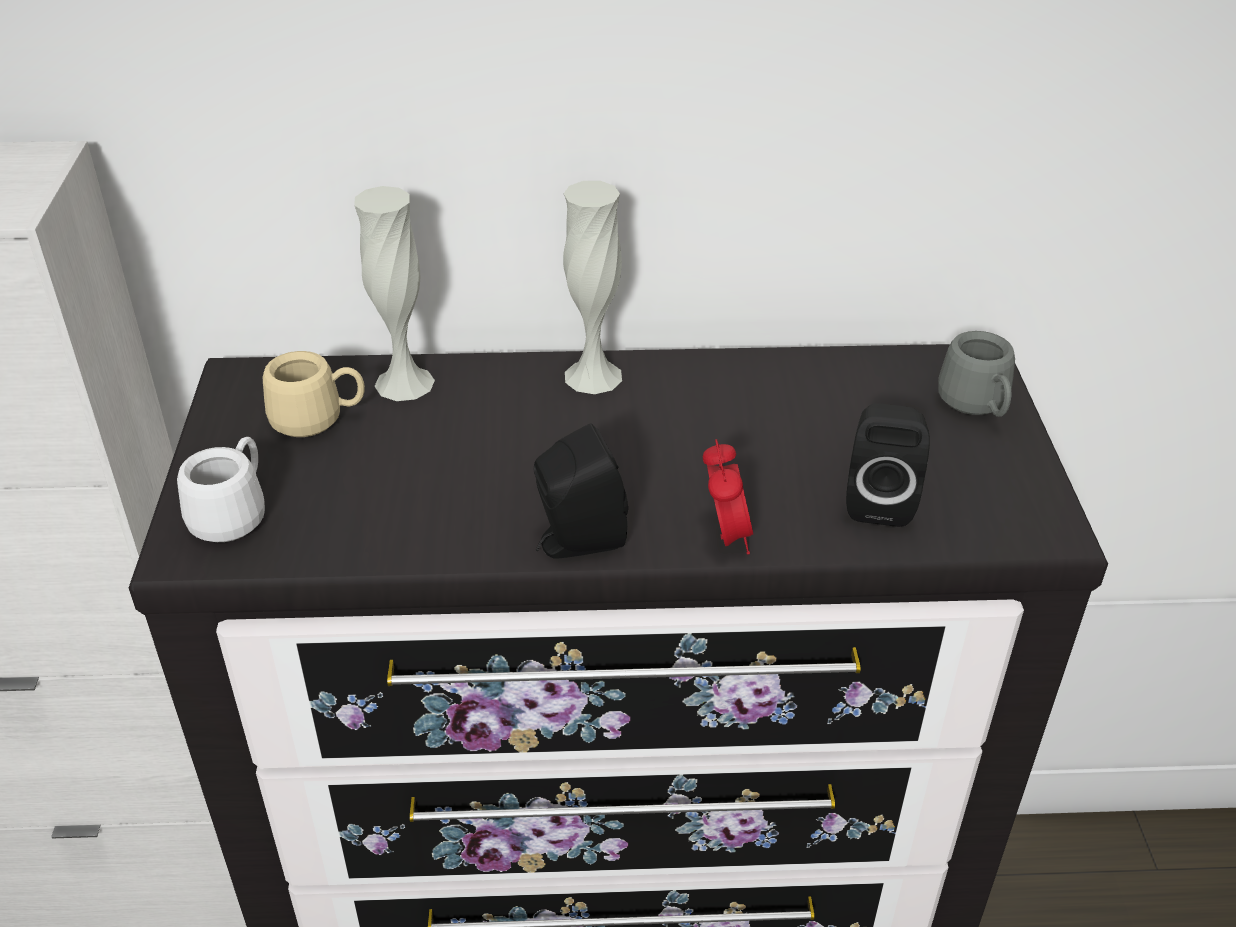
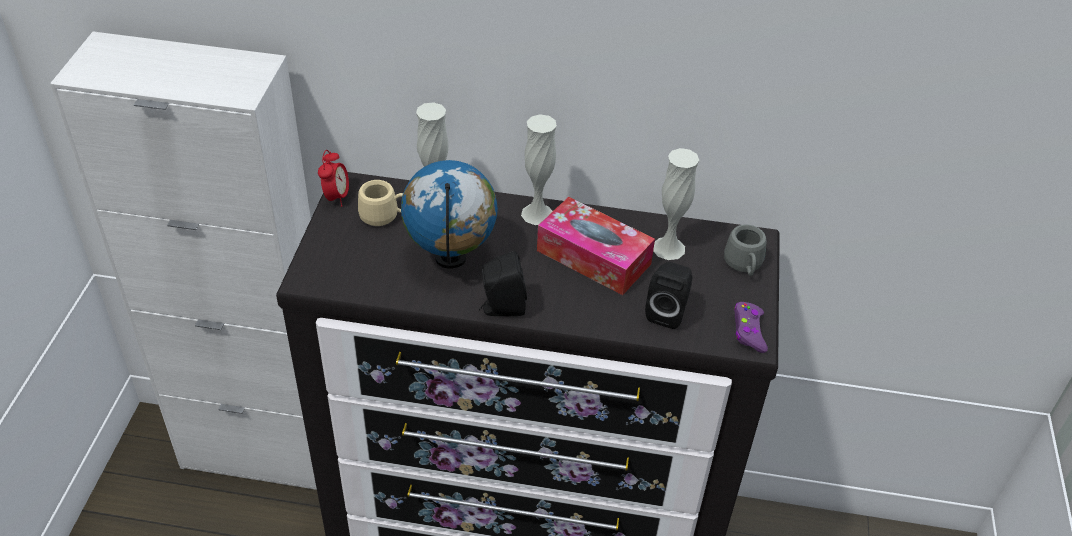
camera: 10 degrees right, 5 degrees up
white mug [177,437,265,542] -> none
alarm clock [703,439,753,554] -> alarm clock moved to [318,150,349,207]
none -> globe [401,160,498,269]
none -> tissue box [537,197,655,295]
none -> white vase [653,148,699,260]
none -> purple game controller [734,302,768,353]

